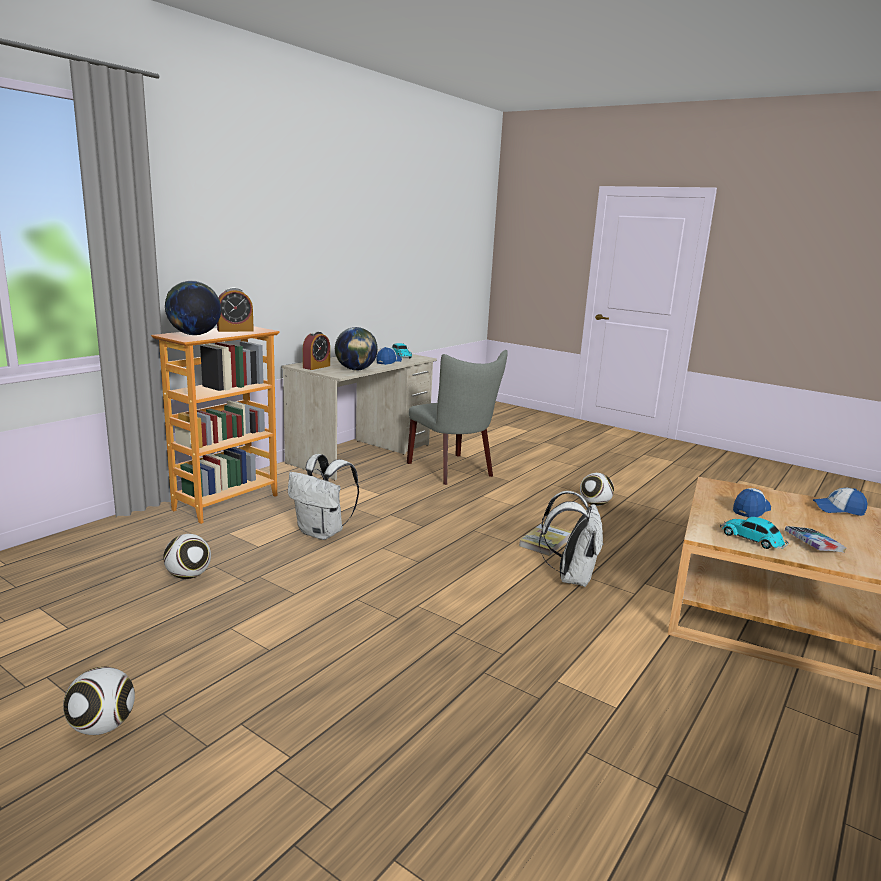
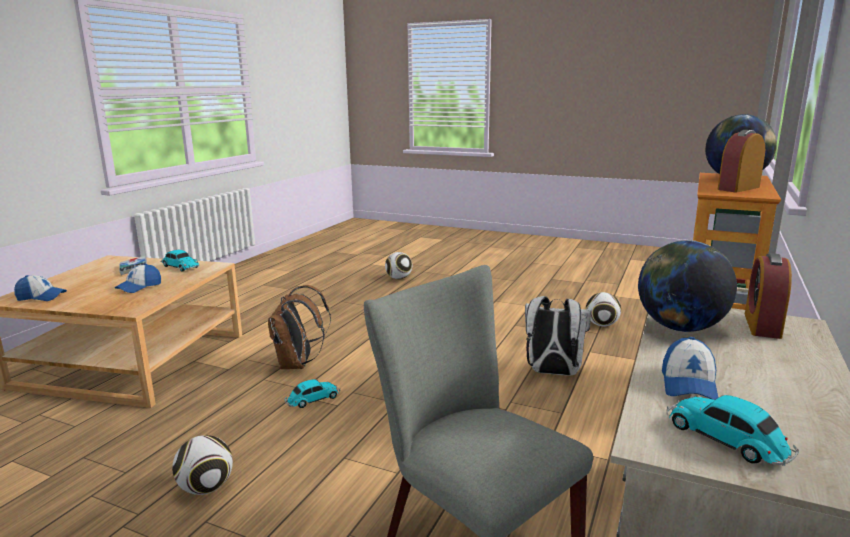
camera: 170 degrees right, 0 degrees up
football [63,667,135,735] -> football moved to [385,252,412,279]
book [519,523,572,556] -> toy car [285,379,340,408]
white backpack [539,491,603,587] -> brown backpack [268,285,331,369]

